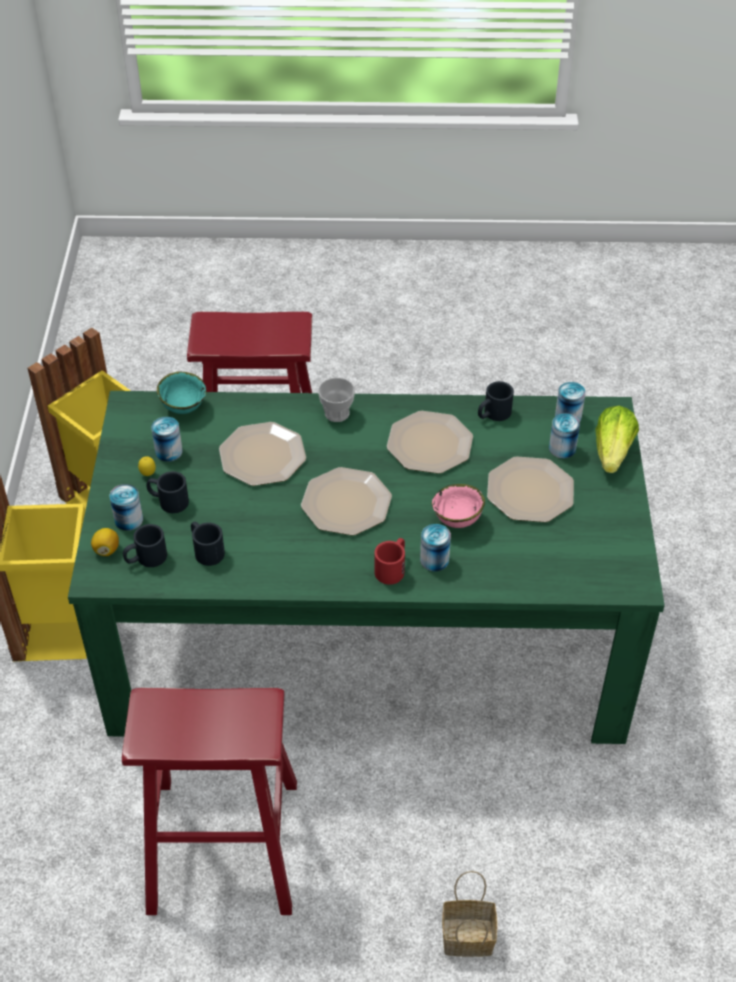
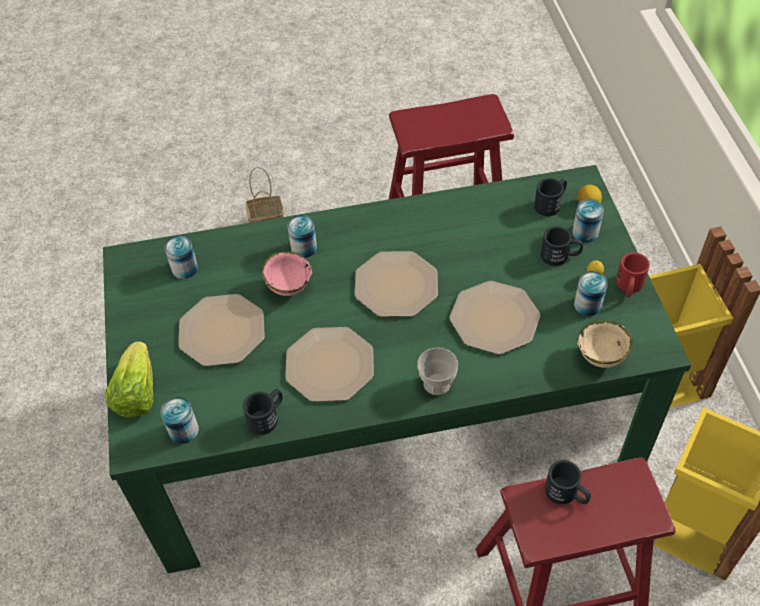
camera: 170 degrees right, 5 degrees up
turquoise bowl [157,372,206,414] -> beige bowl [577,320,633,368]
black mug [191,521,225,566] -> black mug moved to [545,460,591,504]
red mug [374,538,405,585] -> red mug moved to [616,252,650,297]
can [549,413,580,459] -> can moved to [164,236,198,279]

